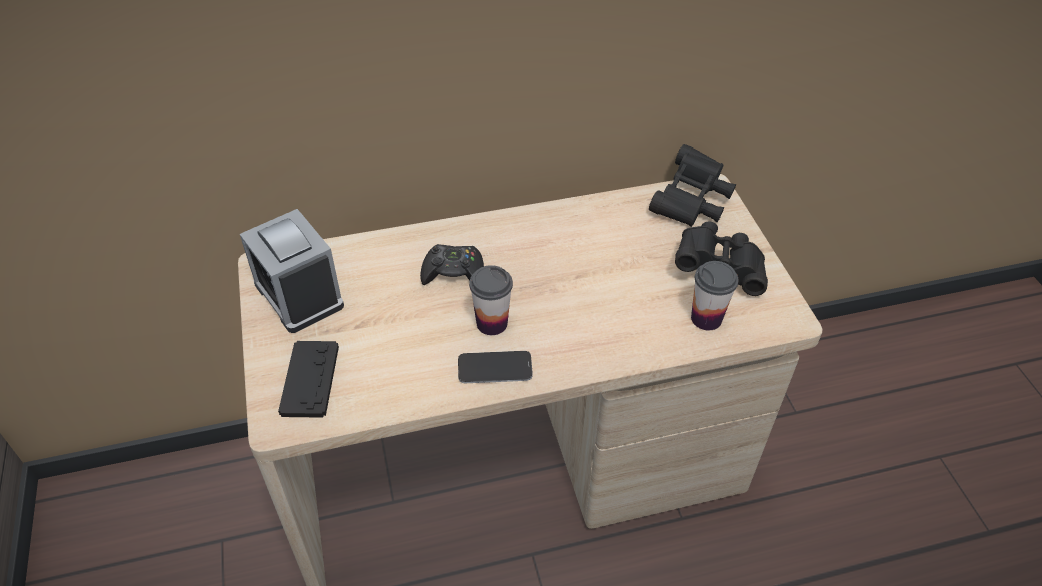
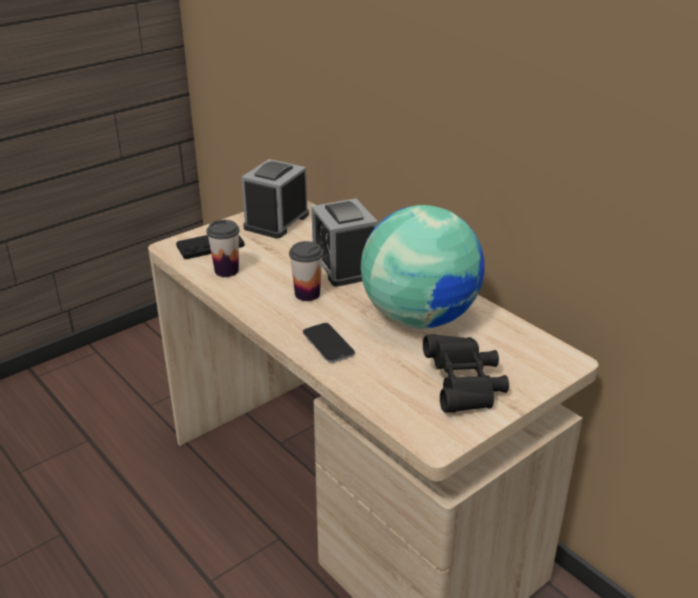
camera: 65 degrees right, 15 degrees down
black game controller [420,244,484,285] -> alarm clock [312,198,378,287]
phone [458,351,533,383] -> phone moved to [303,323,355,363]
black binoculars [649,144,736,227] -> none
cup [691,261,738,330] -> cup moved to [207,220,240,277]
none -> globe [361,205,485,329]

